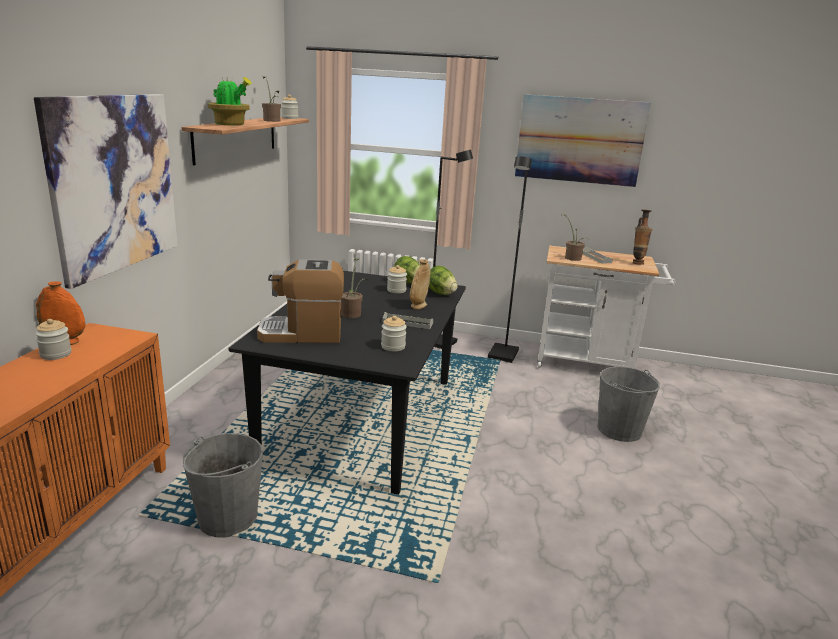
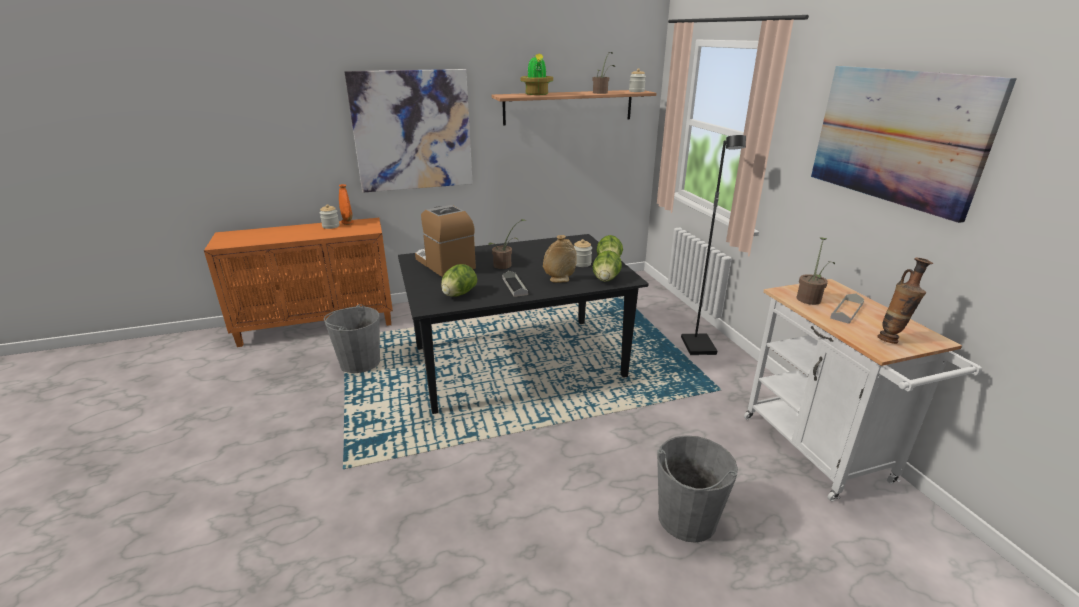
camera: 60 degrees right, 5 degrees up
jar [381,316,407,351] -> lettuce [441,264,477,297]
black floor lamp [488,156,532,363] -> none

